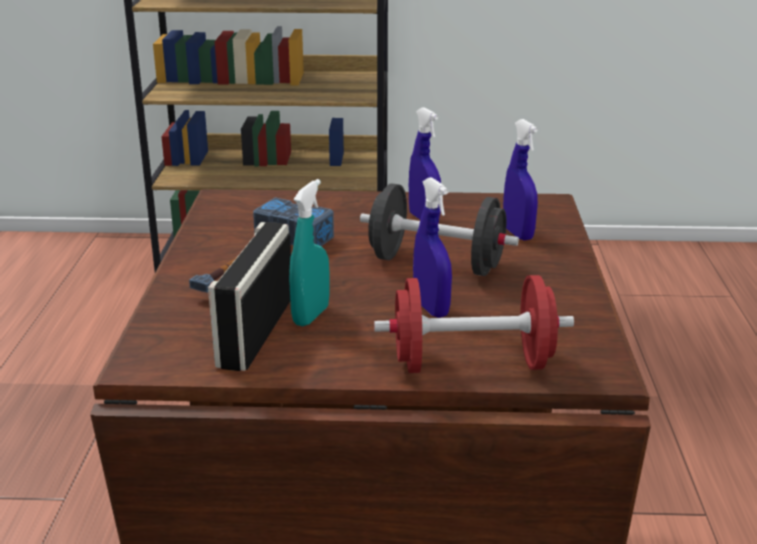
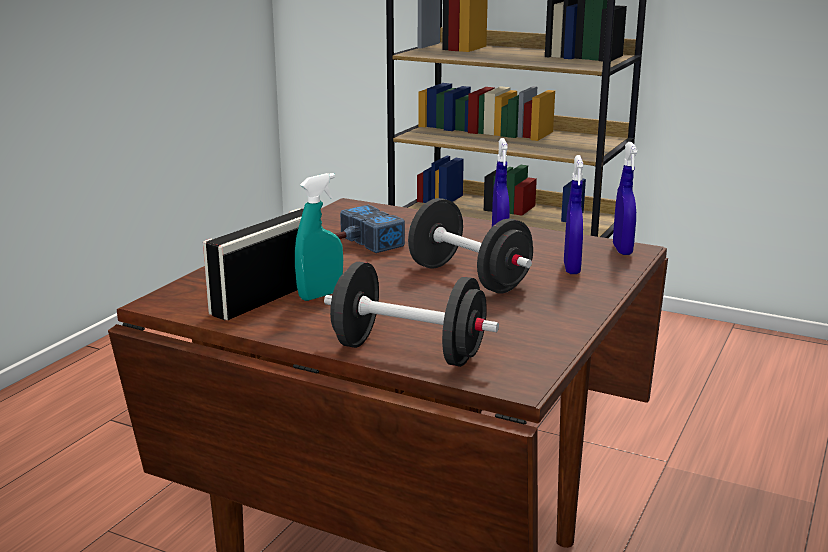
camera: 25 degrees right, 5 degrees down
red dumbbell [374,275,574,373] -> black dumbbell [324,262,499,367]
blue spray bottle [413,177,452,318] -> blue spray bottle moved to [613,142,637,255]

